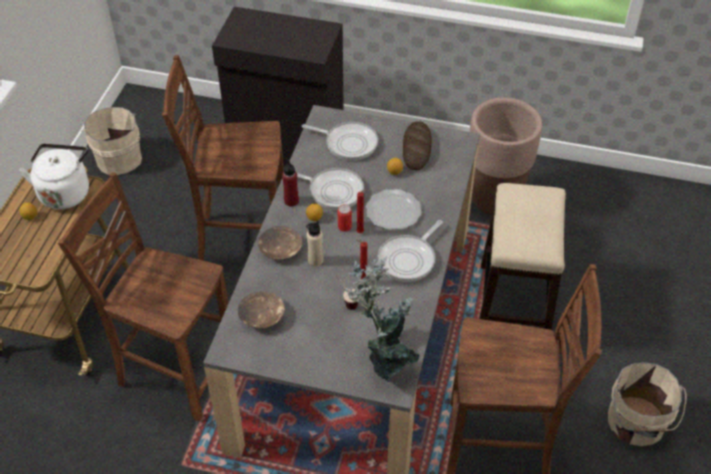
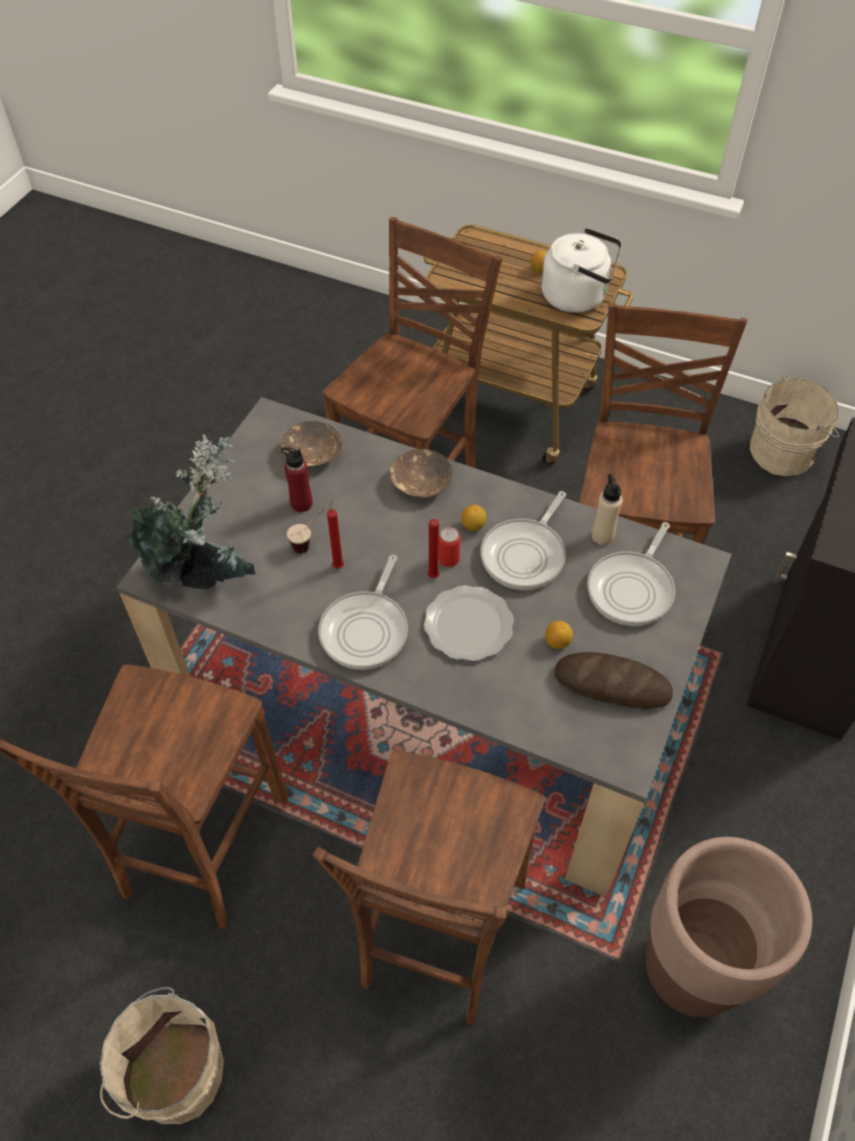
camera: 100 degrees right, 5 degrees up
red bottle [282,160,299,207] -> red bottle moved to [281,447,312,512]
beige bottle [306,220,324,266] -> beige bottle moved to [592,474,622,545]
frying pan [378,220,443,282] -> frying pan turned 120 degrees counterclockwise [318,555,408,670]
stool [479,183,566,330] -> brown chair [313,750,545,1024]

